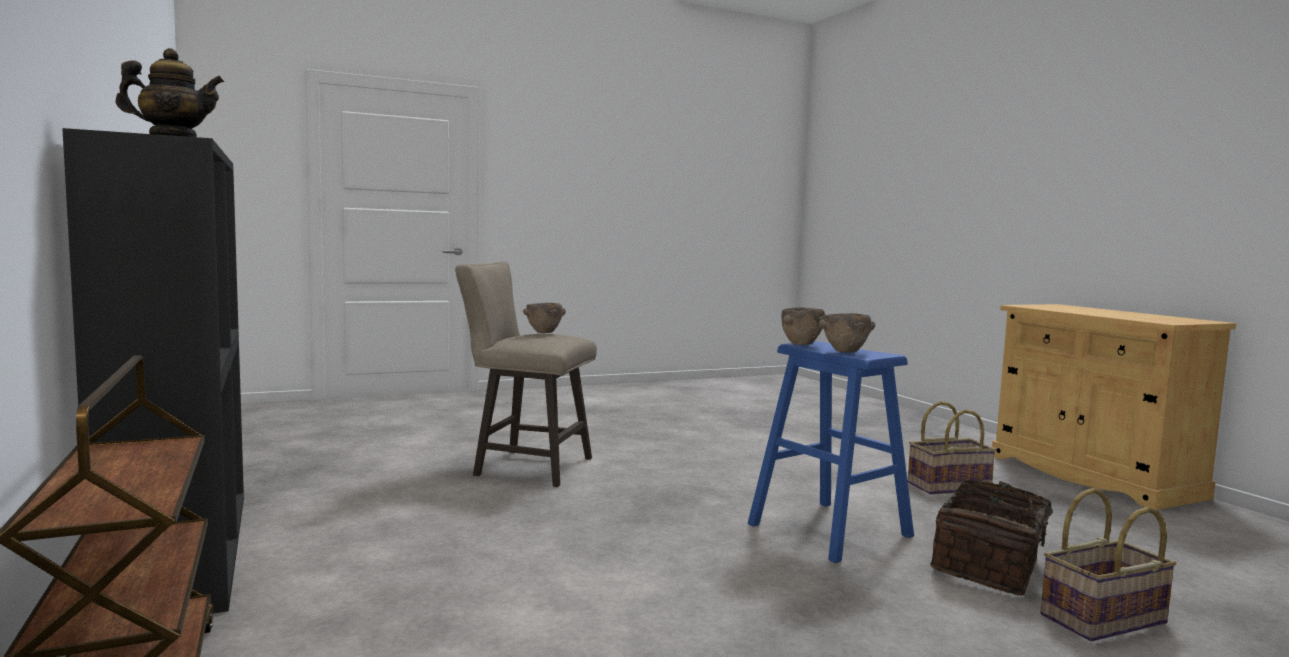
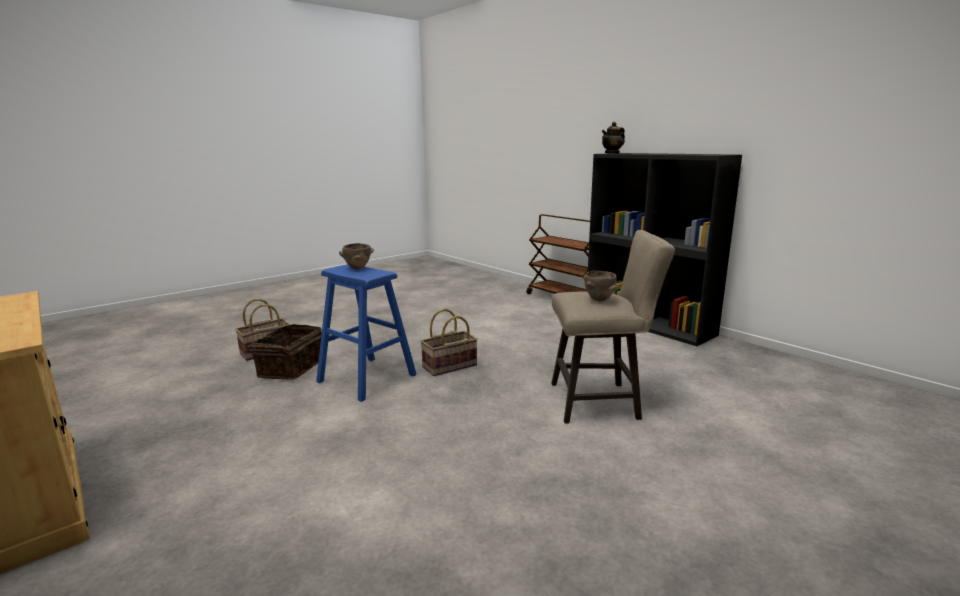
camera: 165 degrees right, 10 degrees up
brown bowl [782,307,825,345] -> none
basket [908,401,996,495] -> basket moved to [420,309,478,376]

